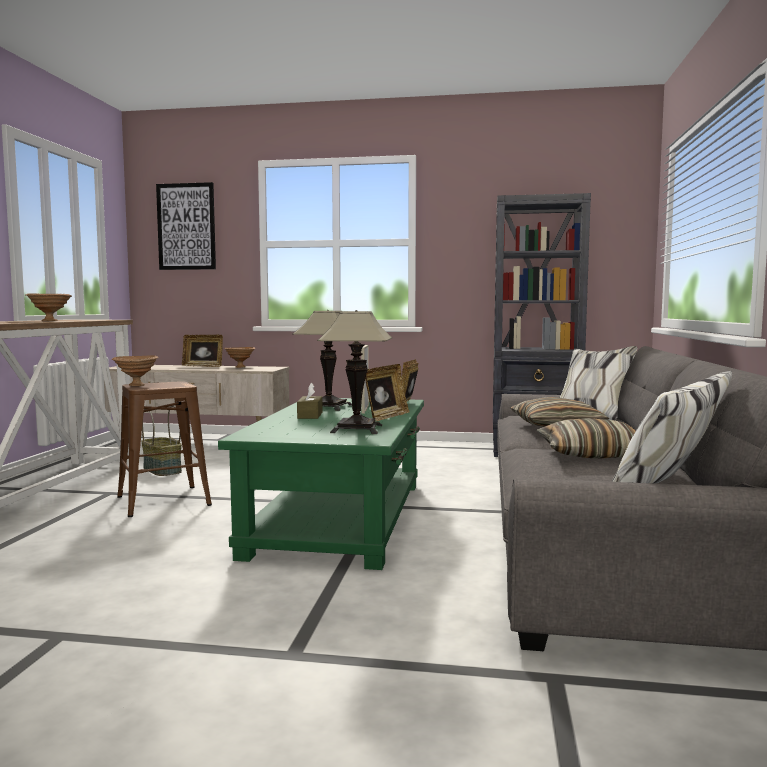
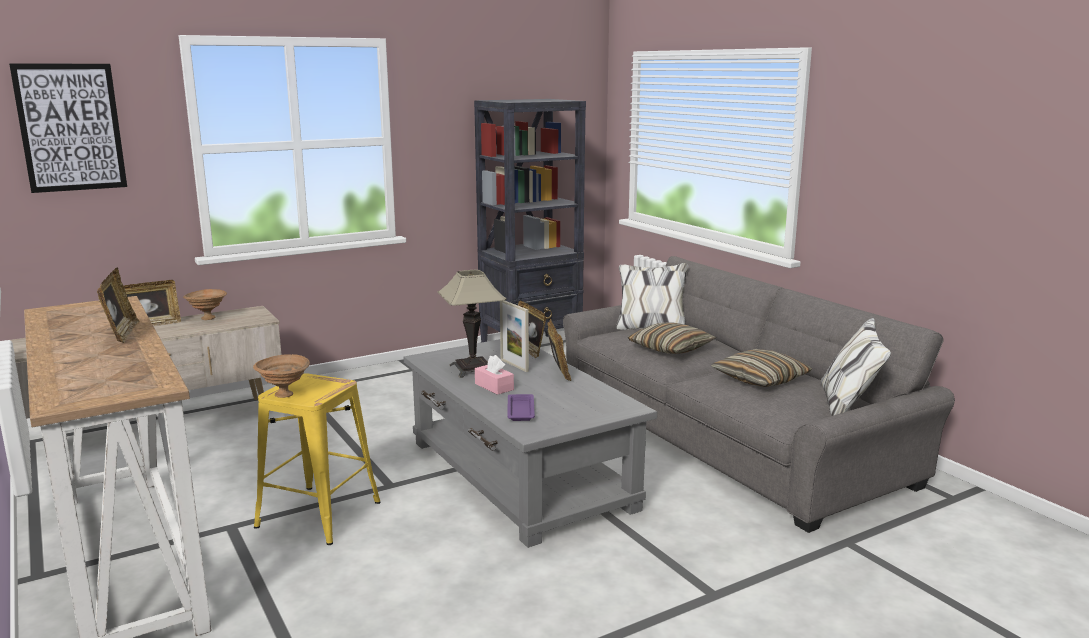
camera: 40 degrees left, 10 degrees up
brown bowl [26,293,72,321] -> picture frame [97,268,140,343]
brown stool [117,381,212,517] -> yellow stool [254,373,381,545]
basket [141,406,182,476] -> none
green coffee table [218,398,424,570] -> grey coffee table [403,339,657,548]
brown tissue box [297,383,323,419] -> pink tissue box [475,355,514,395]
table lamp [317,310,393,434] -> none
none -> purple tray [507,394,535,421]

